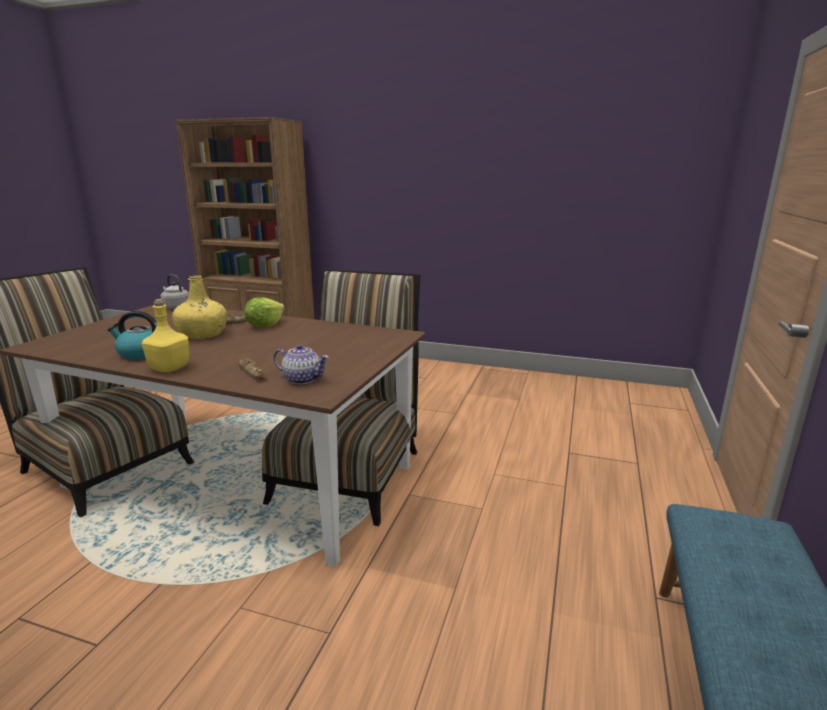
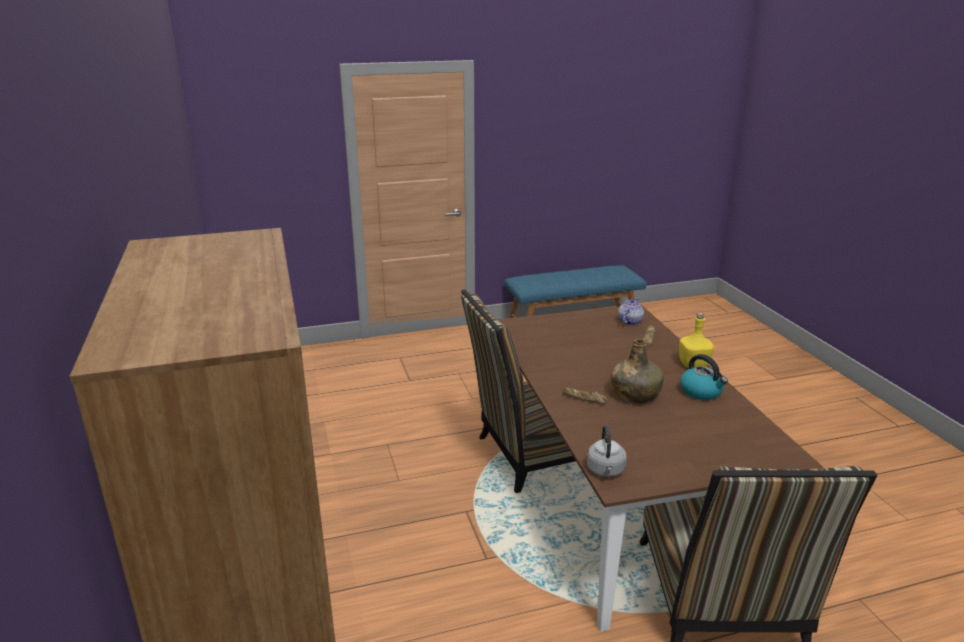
camera: 125 degrees left, 5 degrees up
yellow bottle [172,275,227,339] -> green bottle [610,338,664,403]
lettuce [244,298,284,327] -> none
teapot [273,344,329,384] -> teapot turned 45 degrees clockwise [618,298,644,326]

